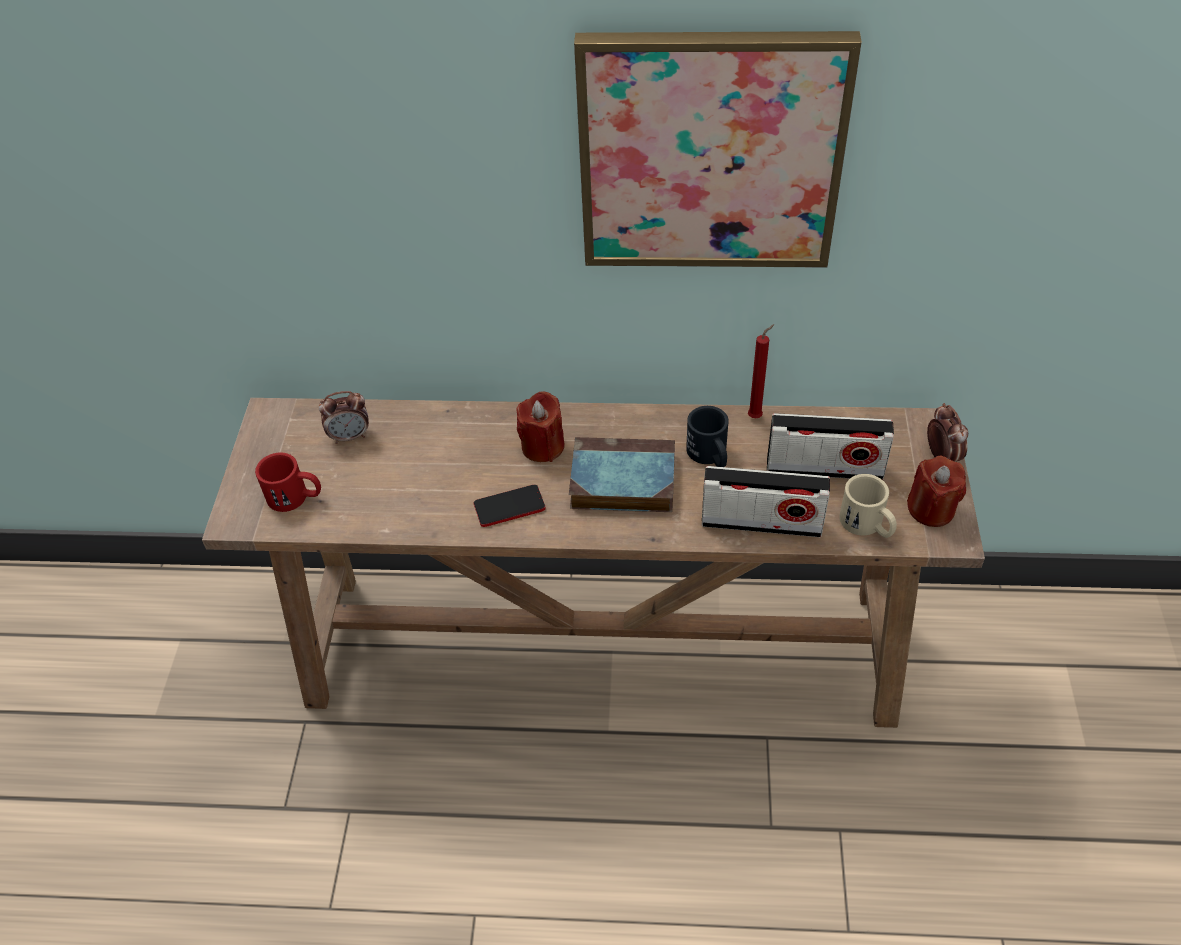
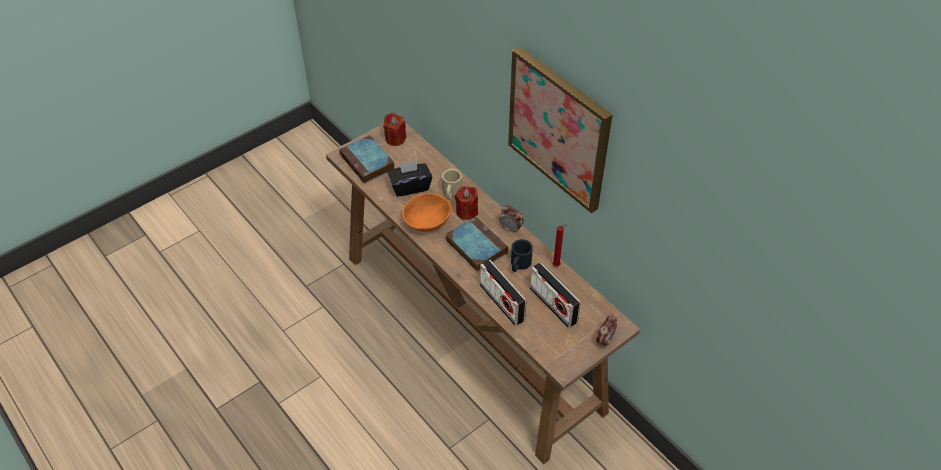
camera: 45 degrees right, 0 degrees up
red mug [255,452,321,512] -> book [339,135,394,184]
alarm clock [319,391,369,444] -> alarm clock moved to [499,205,524,234]
phone [474,485,546,527] -> orange bowl [402,193,452,232]
beige mug [839,474,897,538] -> beige mug moved to [442,169,462,200]
red candle [907,456,966,527] -> red candle moved to [383,112,407,146]
none -> black tissue box [388,160,432,197]

